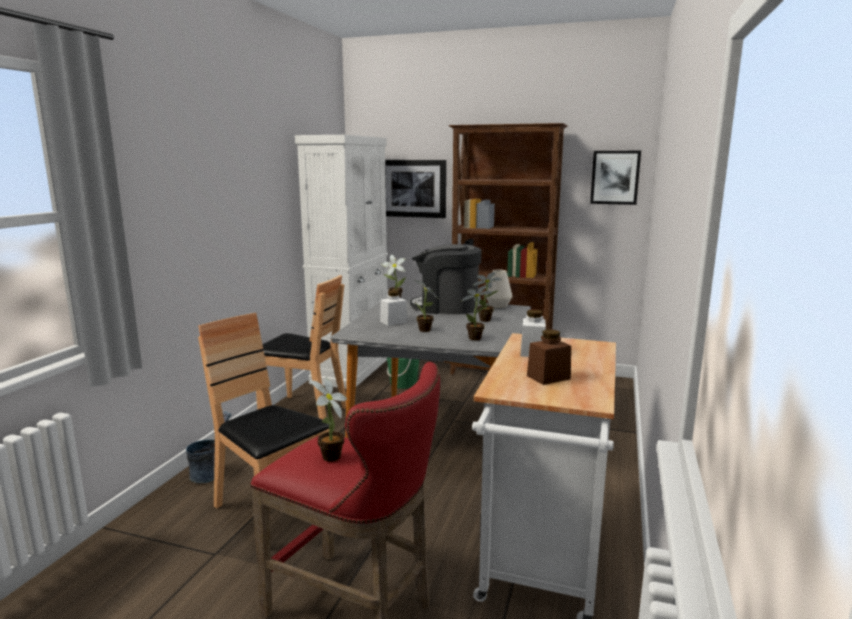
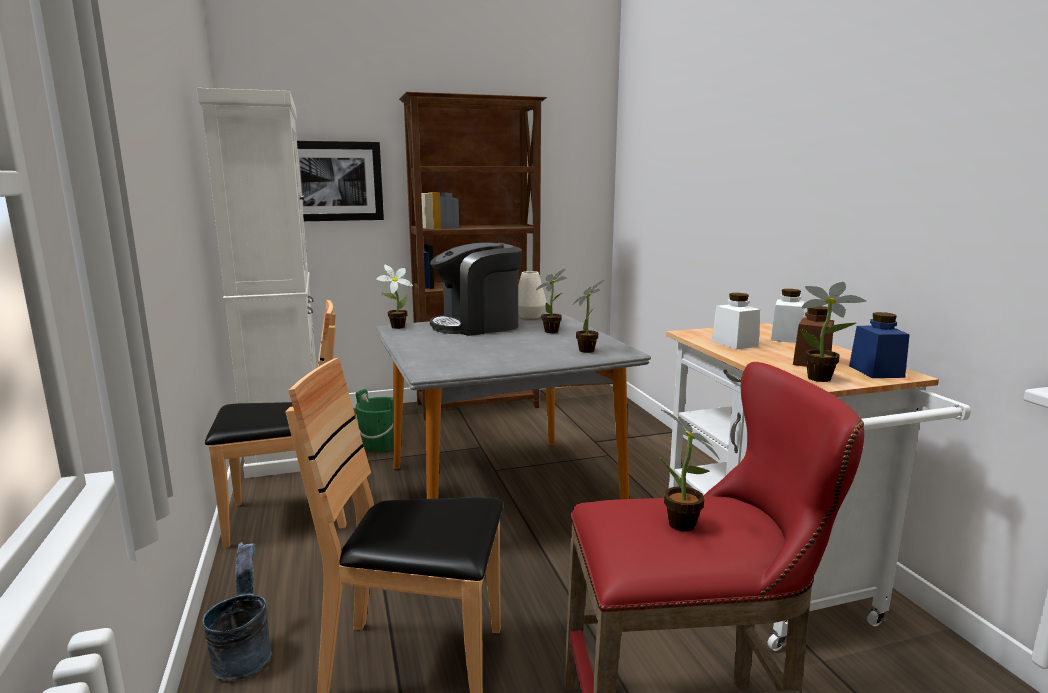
camera: 35 degrees left, 0 degrees up
white jar [380,291,408,326] -> white jar moved to [771,289,804,343]
potted plant [414,280,439,332] -> potted plant moved to [800,282,866,382]
picture [590,151,641,205] -> none
none -> blue jar [849,312,910,378]

